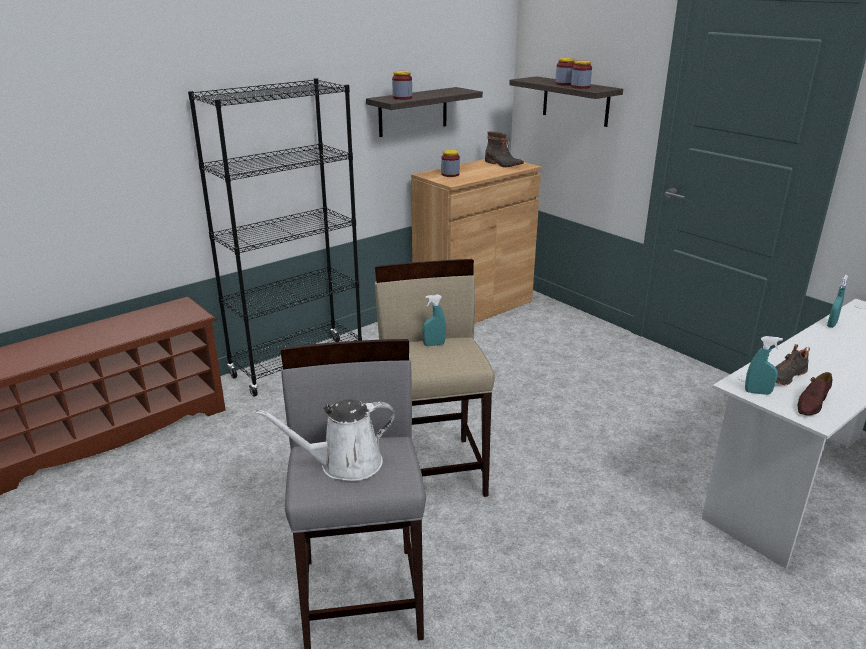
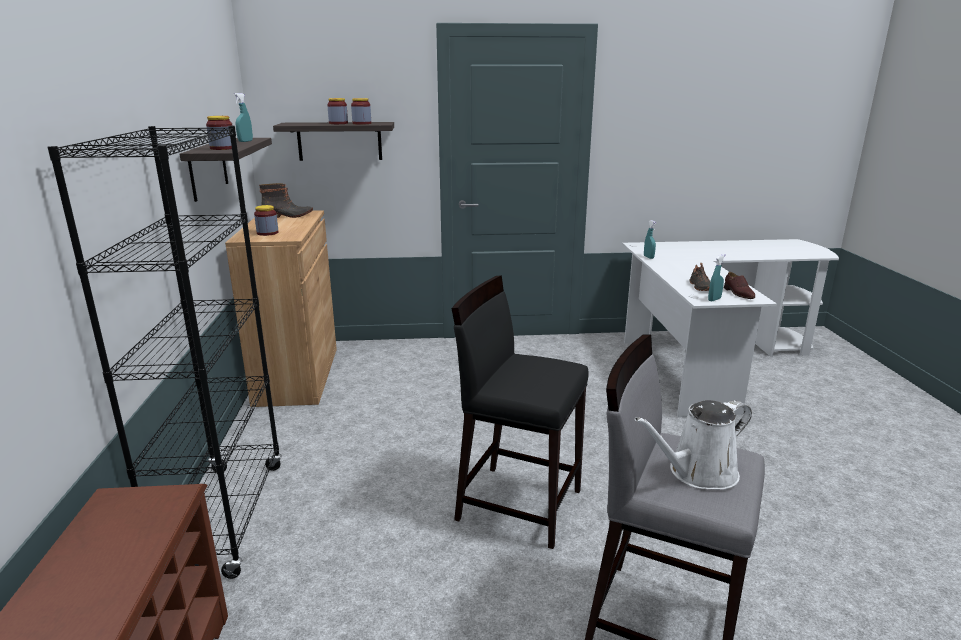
camera: 55 degrees left, 5 degrees down
white watering can [256,399,396,481] -> white watering can turned 45 degrees clockwise [634,400,752,489]
beige stool [375,259,495,497] -> black stool [451,276,589,549]
turquoise spray bottle [422,294,446,346] -> turquoise spray bottle moved to [234,93,253,142]

